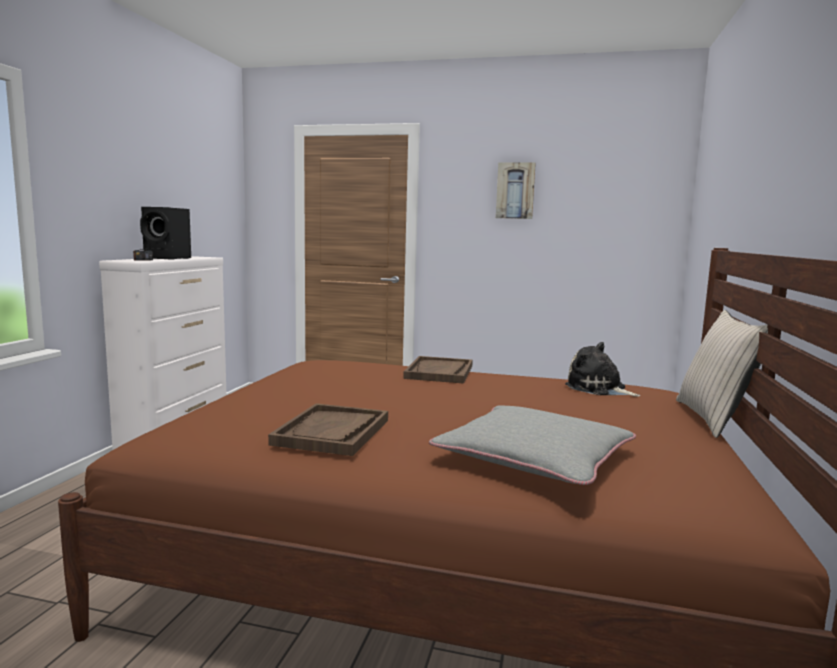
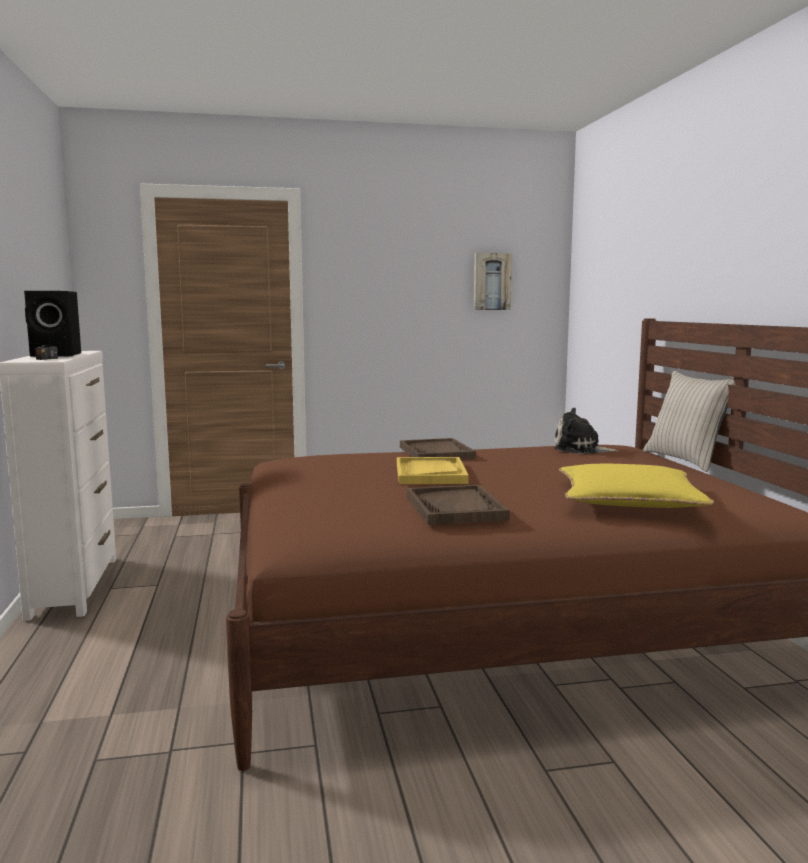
camera: 25 degrees left, 0 degrees up
grey pillow [429,405,636,485] -> yellow pillow [559,464,714,508]
picture [496,162,536,219] -> picture moved to [474,253,512,310]
none -> yellow tray [397,457,469,484]

